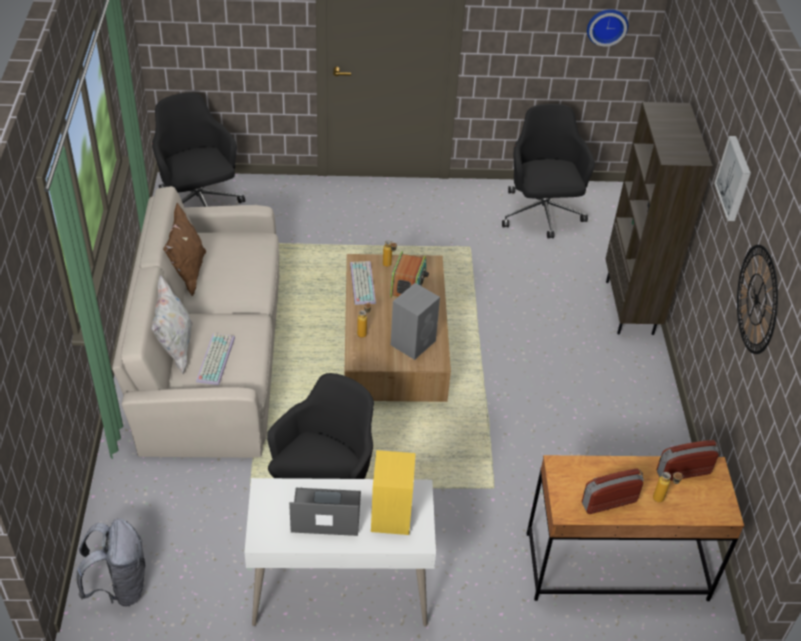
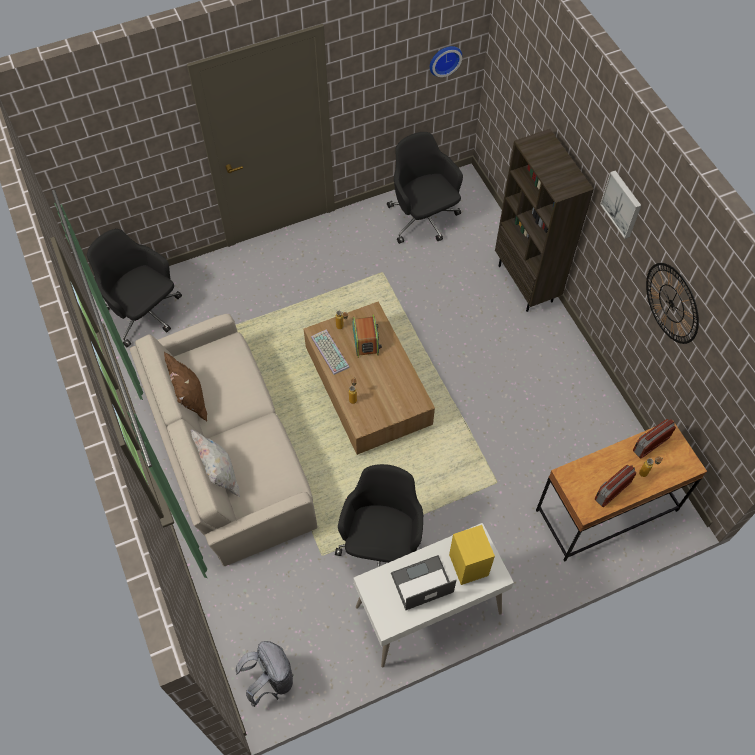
camera: 20 degrees left, 15 degrees up
keyboard [196,333,235,385] -> none
grey speaker [391,283,440,360] -> none

